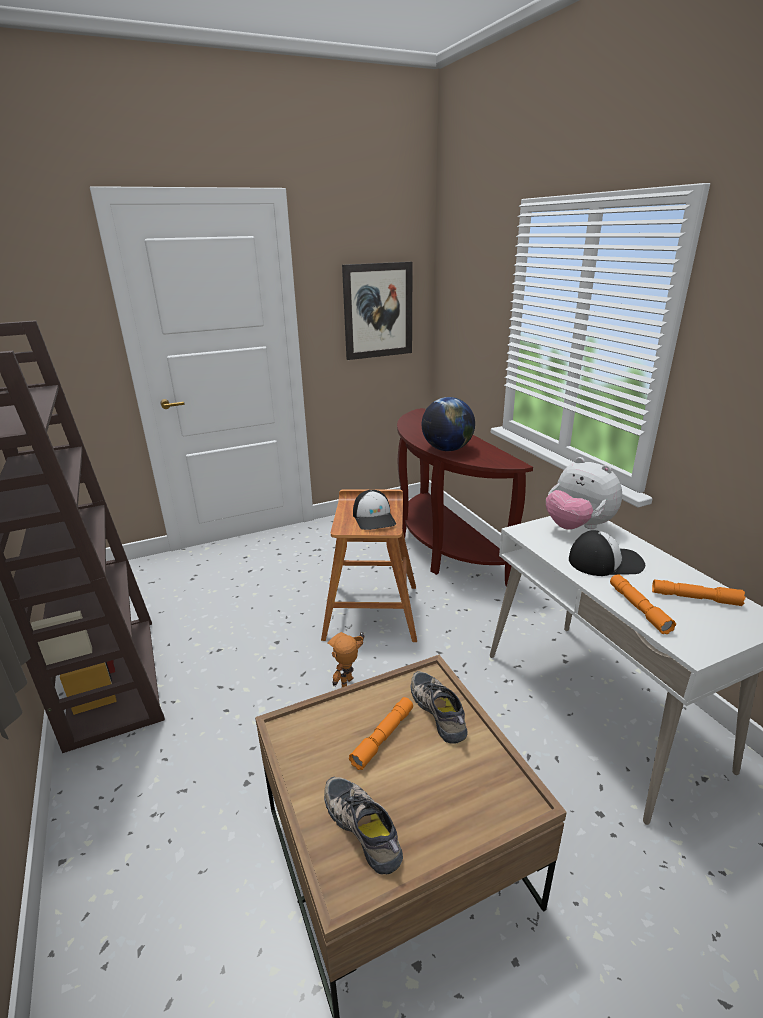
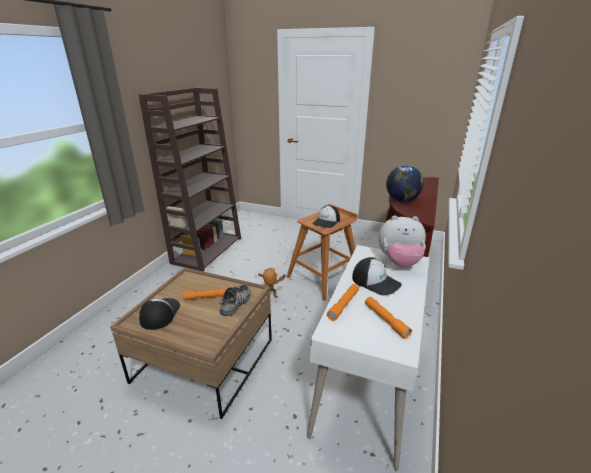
camera: 45 degrees right, 0 degrees up
shoe [324,777,403,874] -> cap [139,298,180,330]
picture [342,262,413,360] -> none
plush toy [546,457,622,530] -> plush toy turned 90 degrees counterclockwise [378,216,426,268]

